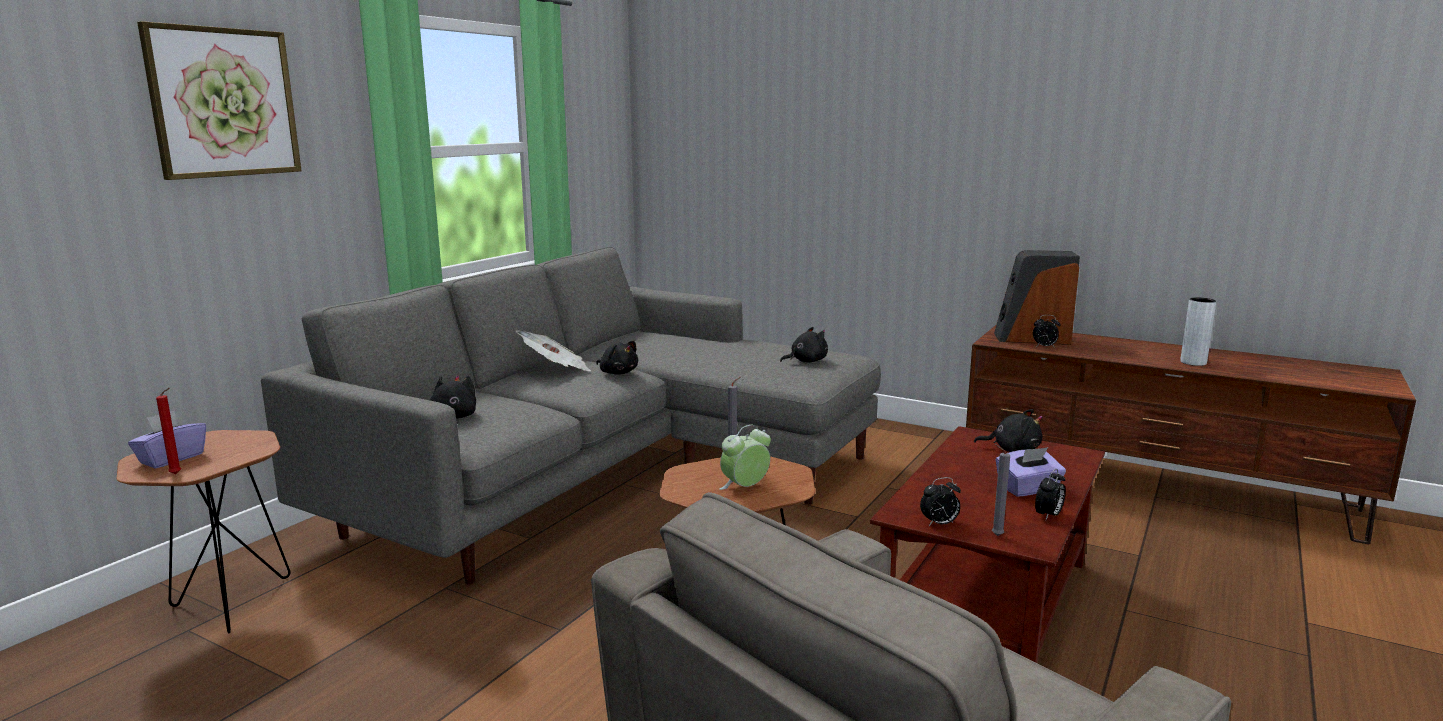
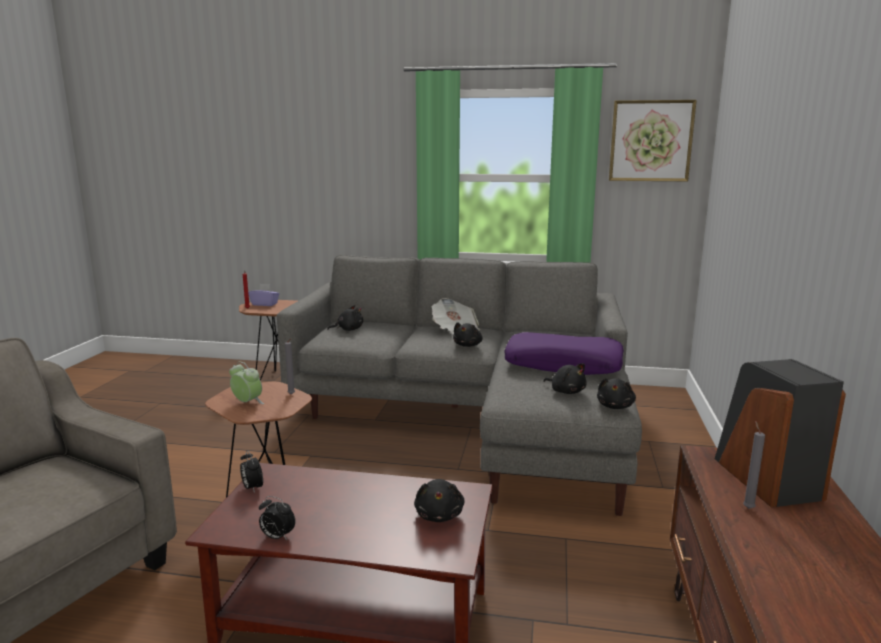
camera: 70 degrees right, 0 degrees up
picture [137,21,302,180] -> picture moved to [609,100,697,181]
grey candle [992,444,1010,536] -> grey candle moved to [743,421,765,509]
purple tissue box [996,447,1066,497] -> none
alarm clock [1033,315,1060,348] -> none
grey vase [1180,297,1216,366] -> none
none -> purple pillow [505,332,624,375]
none -> black plush toy [597,378,636,409]

